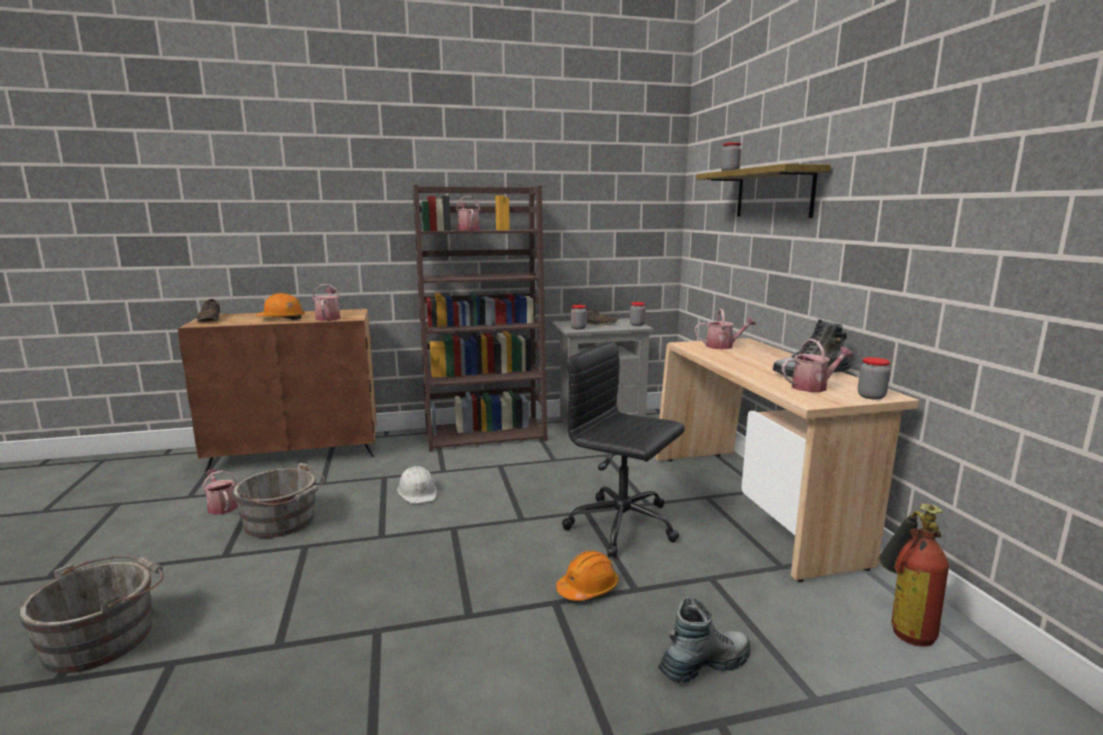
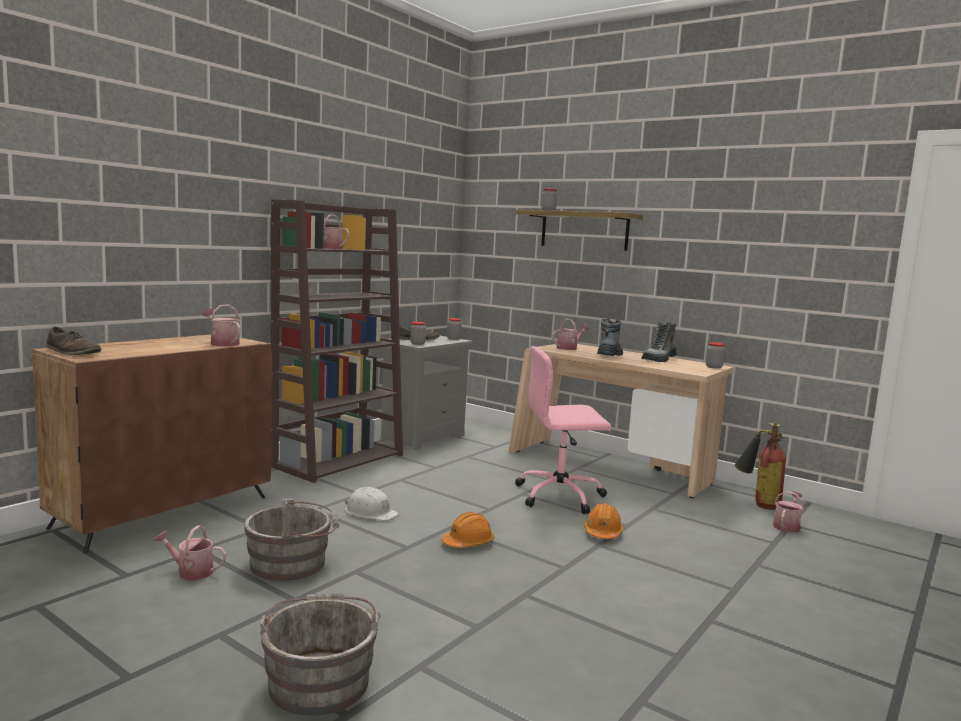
camera: 40 degrees left, 5 degrees down
orange hard hat [256,293,305,320] -> orange hard hat moved to [442,512,494,548]
black office chair [562,341,685,558] -> pink office chair [515,346,611,514]
boot [658,597,750,683] -> boot moved to [597,319,623,356]
watering can [782,339,853,392] -> watering can moved to [773,491,804,533]

